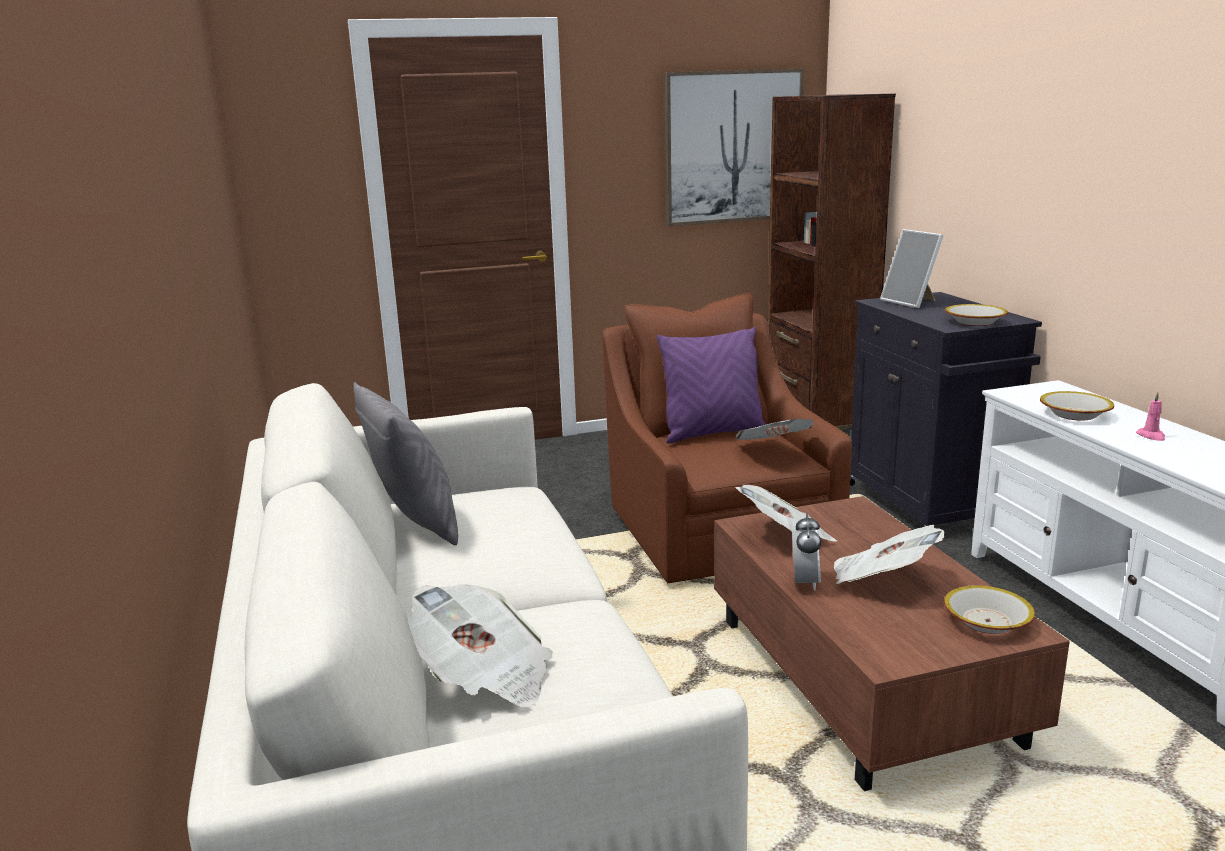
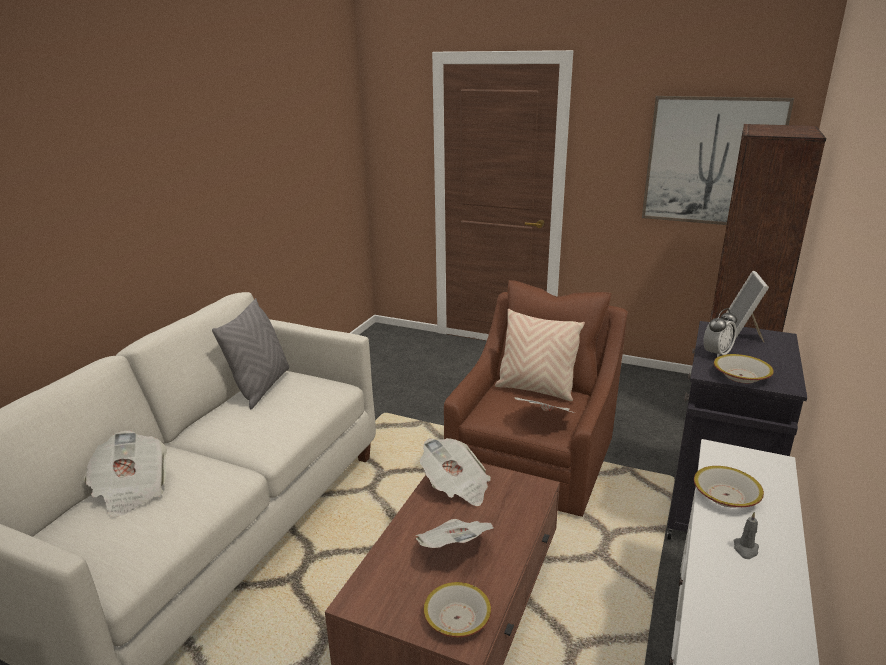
camera: 40 degrees right, 5 degrees up
purple pillow [656,327,766,444] -> beige pillow [495,309,585,401]
alarm clock [792,513,821,591] -> alarm clock moved to [704,308,737,357]
pink candle [1136,392,1165,441] -> grey candle [734,512,759,559]

